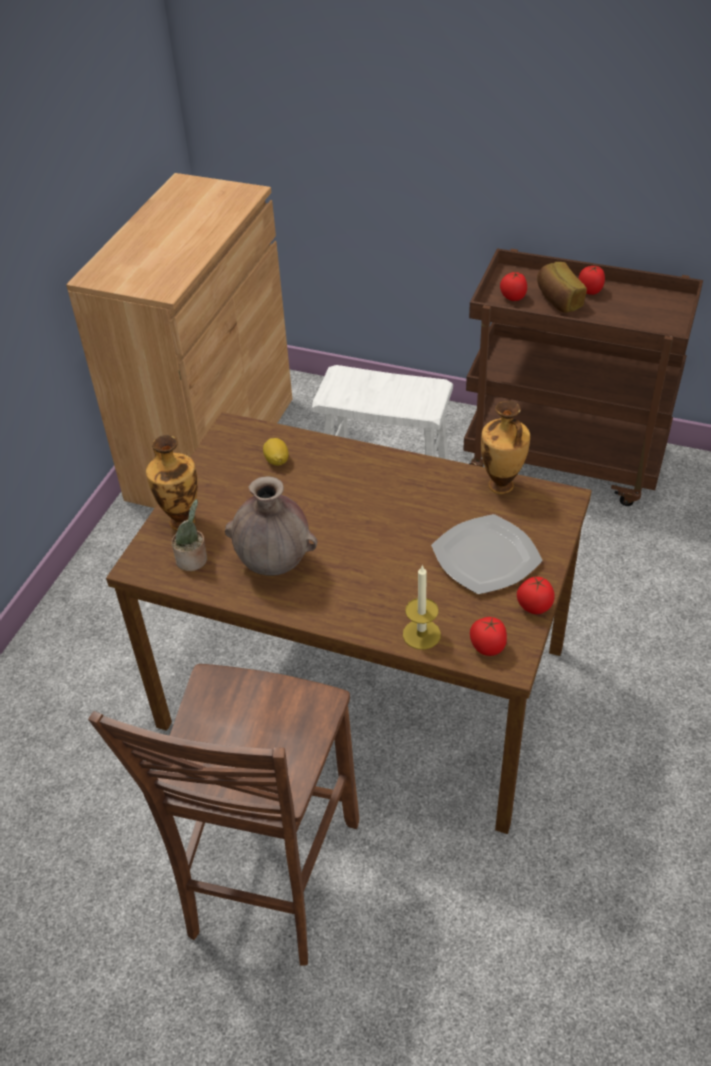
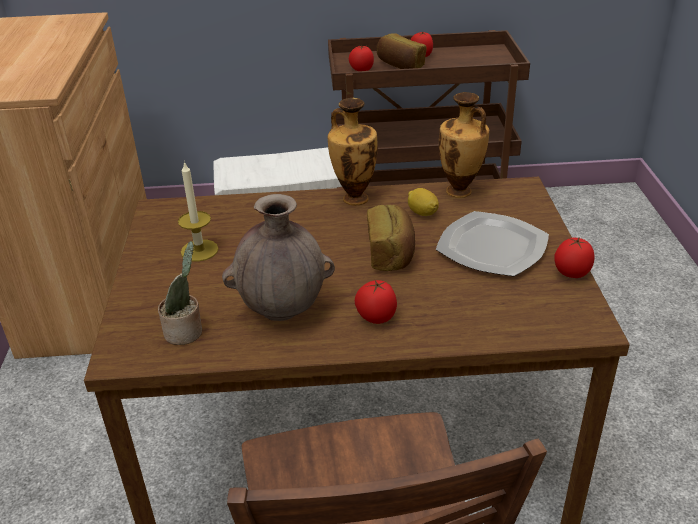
camera: 25 degrees left, 10 degrees down
vase [146,435,198,530] -> vase moved to [328,98,378,205]
lemon [263,438,289,466] -> lemon moved to [408,188,439,216]
candle [403,564,441,650] -> candle moved to [178,161,219,261]
tomato [470,616,507,656] -> tomato moved to [355,280,397,324]
none -> bread [367,205,415,271]

